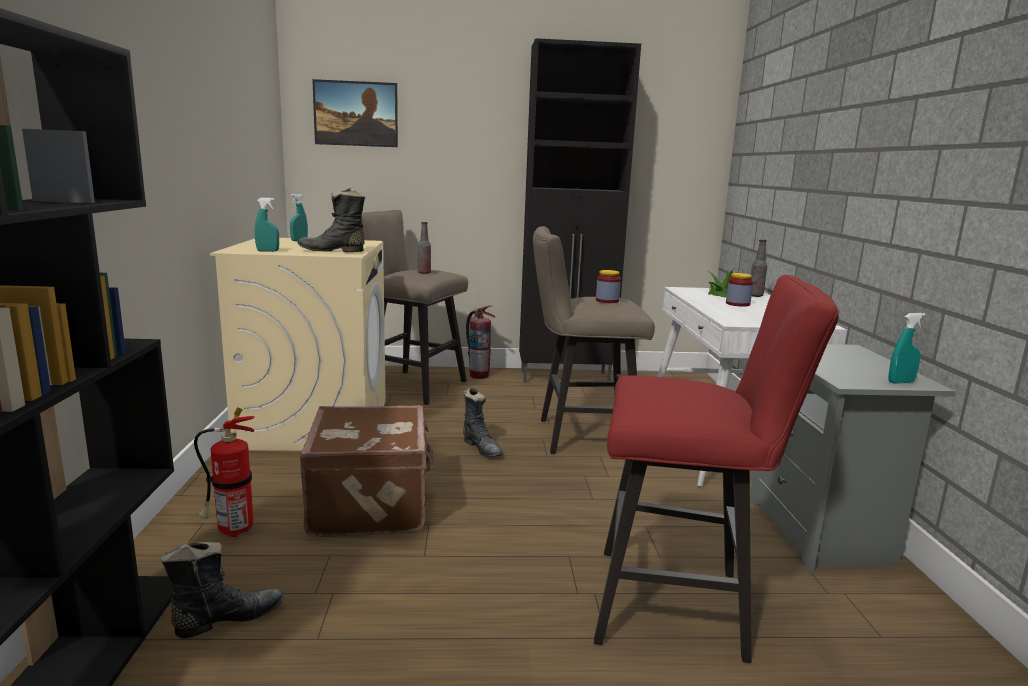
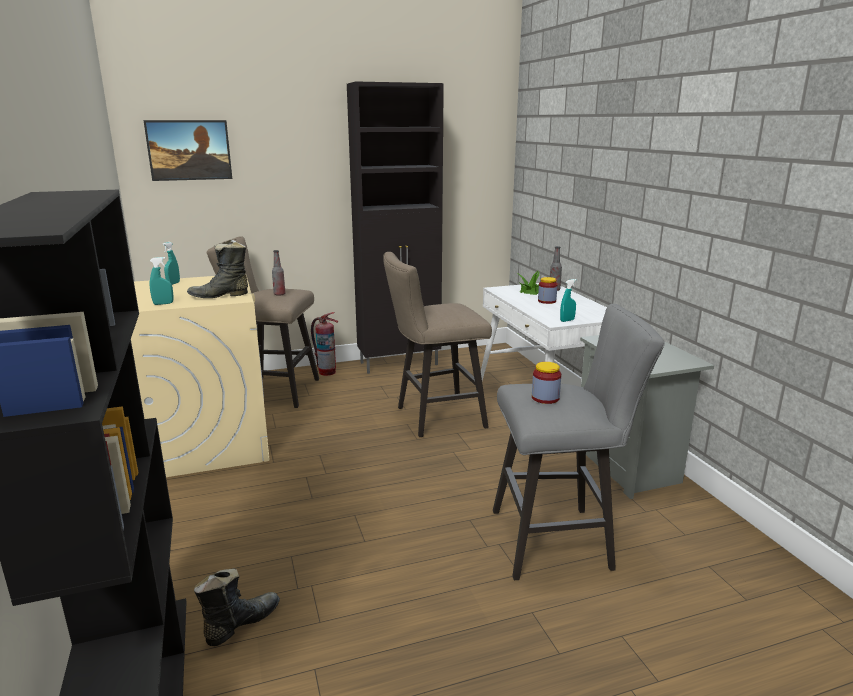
camera: 15 degrees left, 5 degrees up
fire extinguisher [194,407,255,537] -> none
brown suitcase [300,405,434,537] -> none
black boot [463,388,503,457] -> none
red stool [594,275,839,663] -> grey stool [493,304,665,580]
jar [596,270,621,303] -> jar moved to [532,362,561,404]
turquoise spray bottle [888,313,926,384] -> turquoise spray bottle moved to [560,279,576,322]

